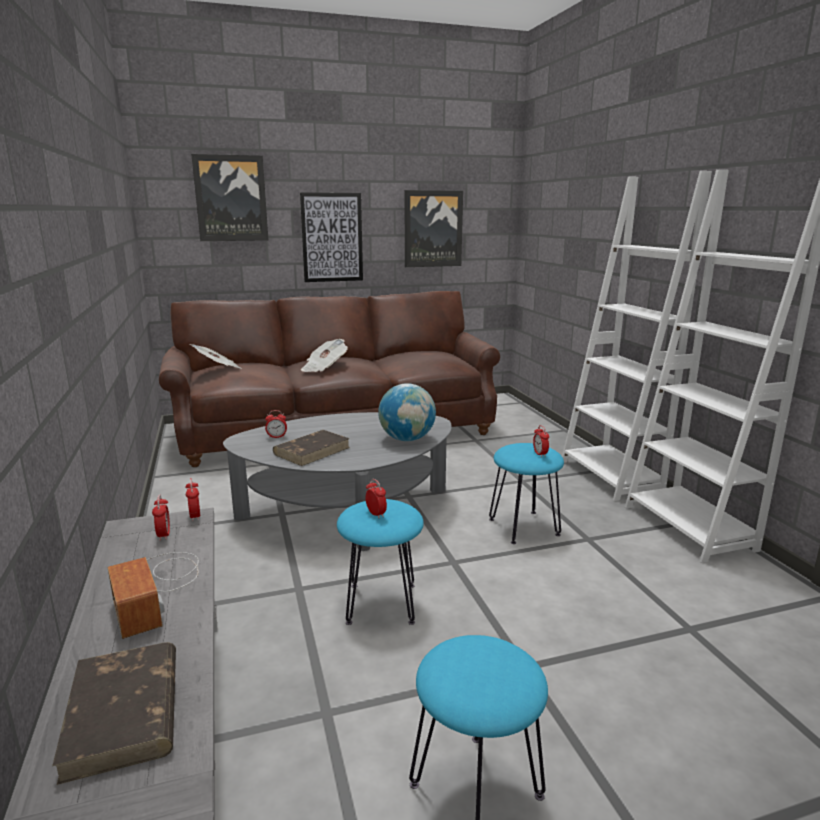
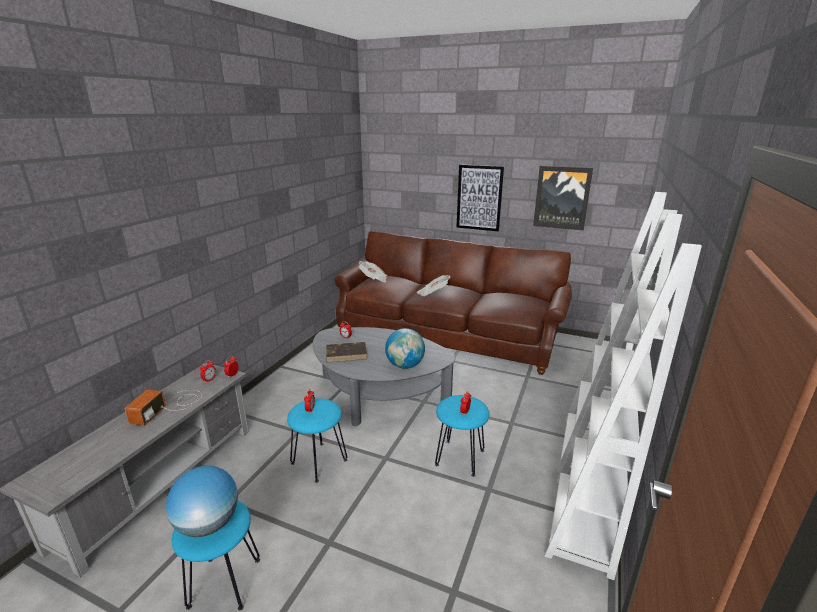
camera: 40 degrees right, 5 degrees up
brown book [52,642,176,785] -> none
picture [191,154,268,241] -> none
none -> globe [166,466,238,537]

